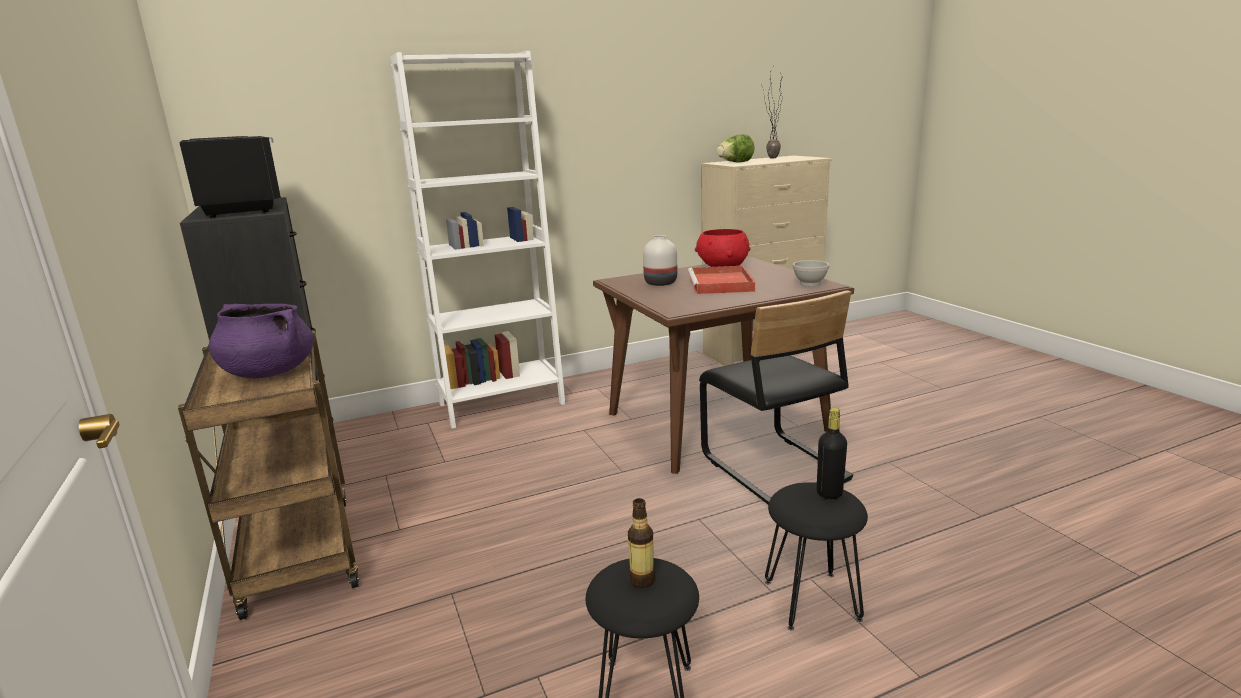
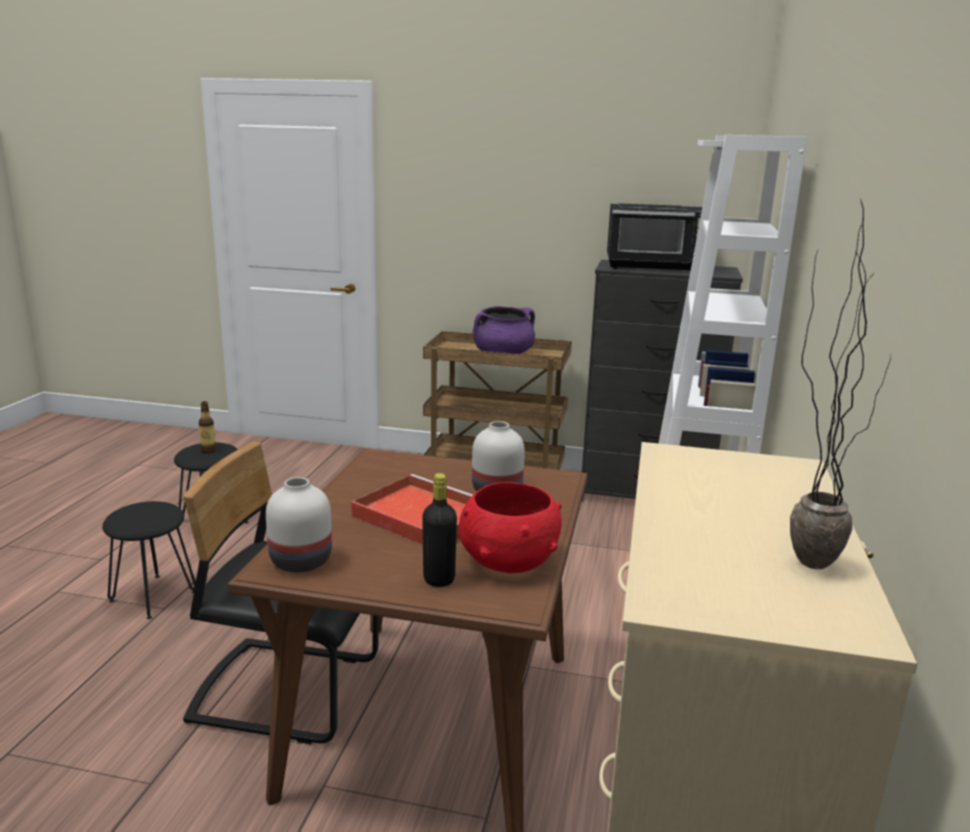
camera: 125 degrees right, 0 degrees up
lettuce [717,134,755,162] -> none
white bowl [793,260,829,287] -> white vase [266,477,332,572]
black bottle [817,408,847,499] -> black bottle moved to [422,473,457,587]

